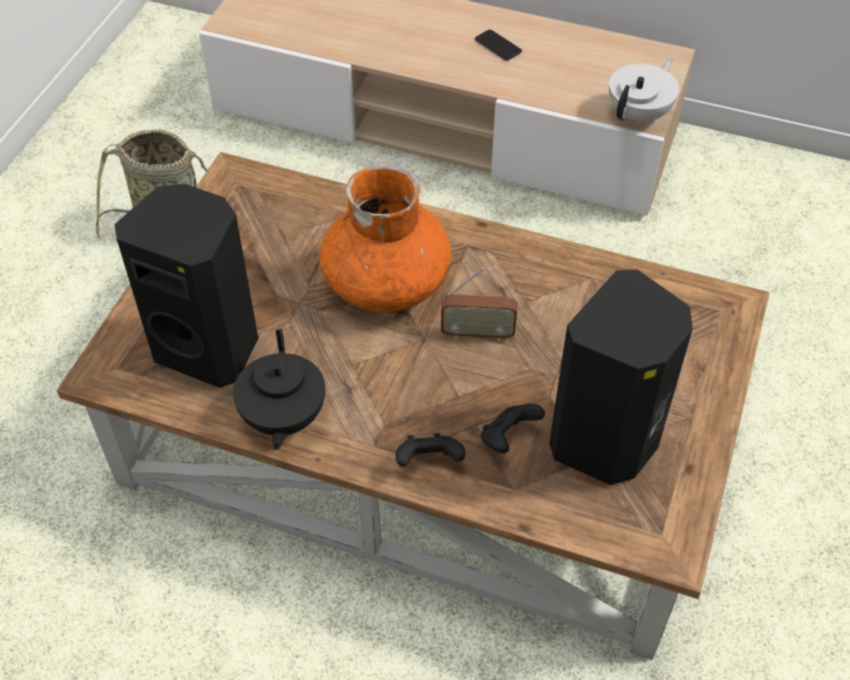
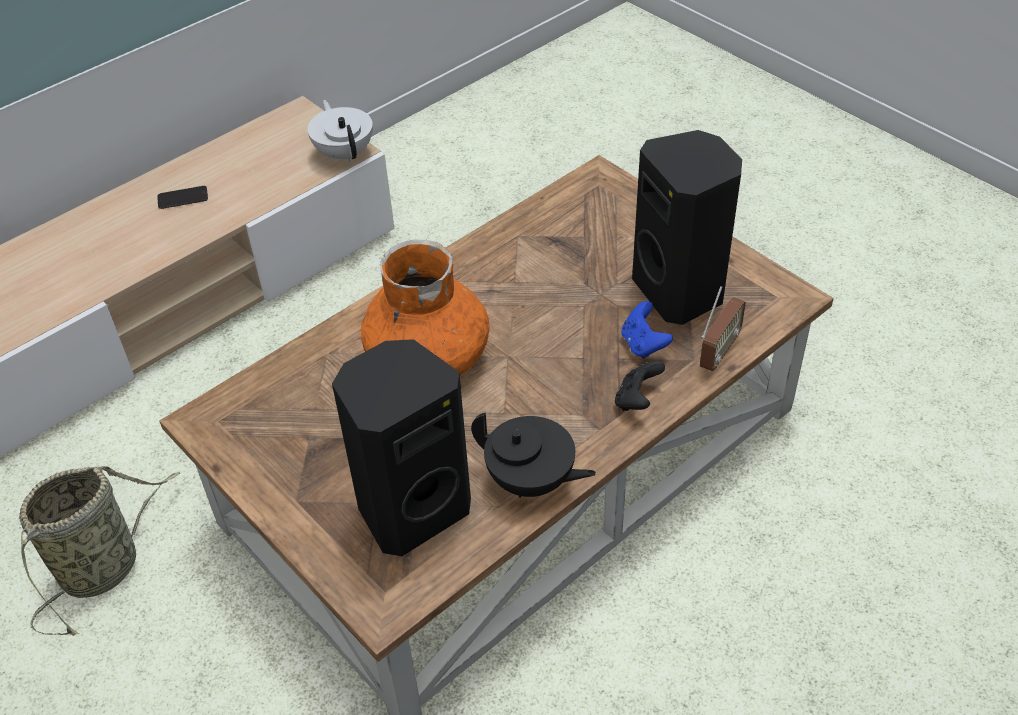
camera: 60 degrees left, 5 degrees down
radio [441,267,517,342] -> radio moved to [700,286,746,371]
black game controller [481,404,545,453] -> blue game controller [621,301,673,359]

